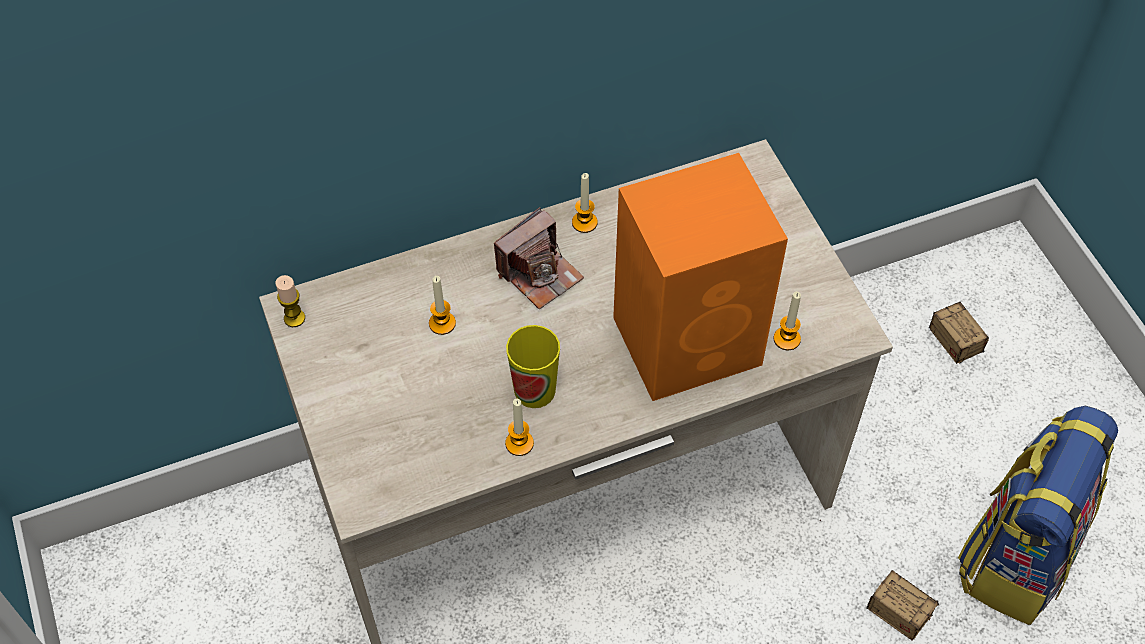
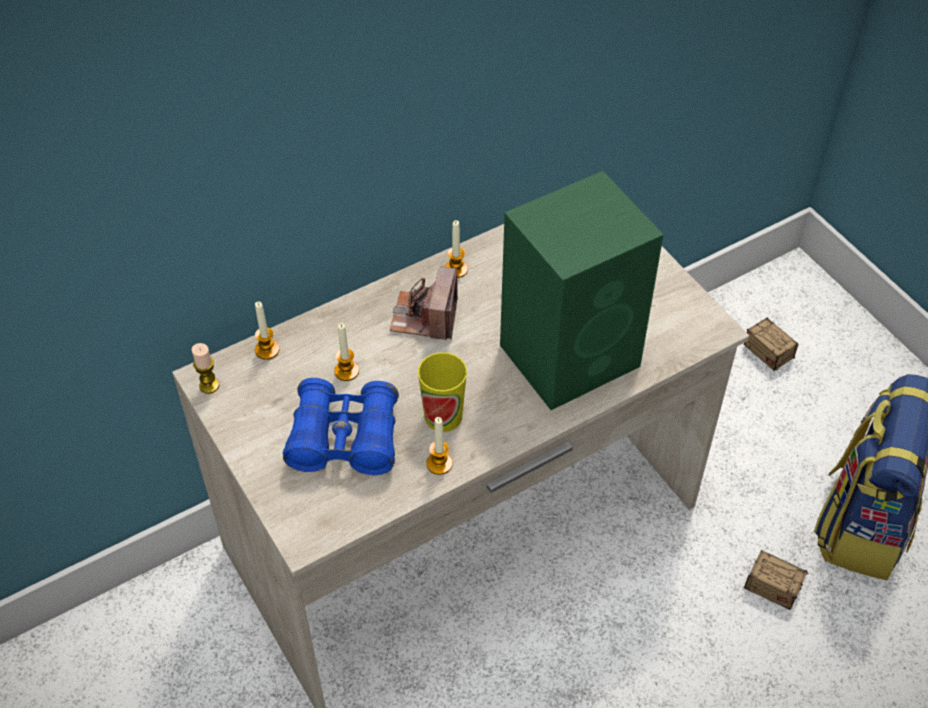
camera: 10 degrees left, 5 degrees down
camera [494,207,584,309] -> camera turned 150 degrees clockwise [390,266,458,340]
orange speaker [613,153,788,401] -> green speaker [500,171,664,410]
candle [773,292,801,350] -> candle moved to [255,301,280,360]
none -> blue binoculars [283,378,399,475]

